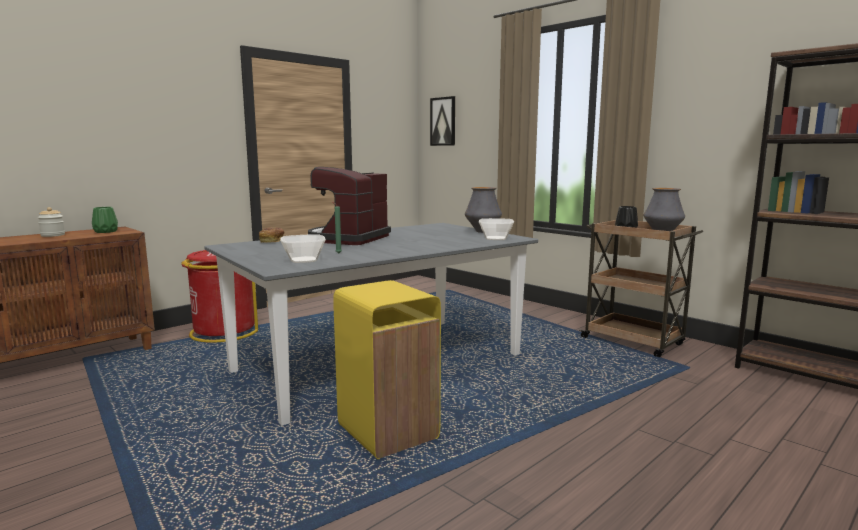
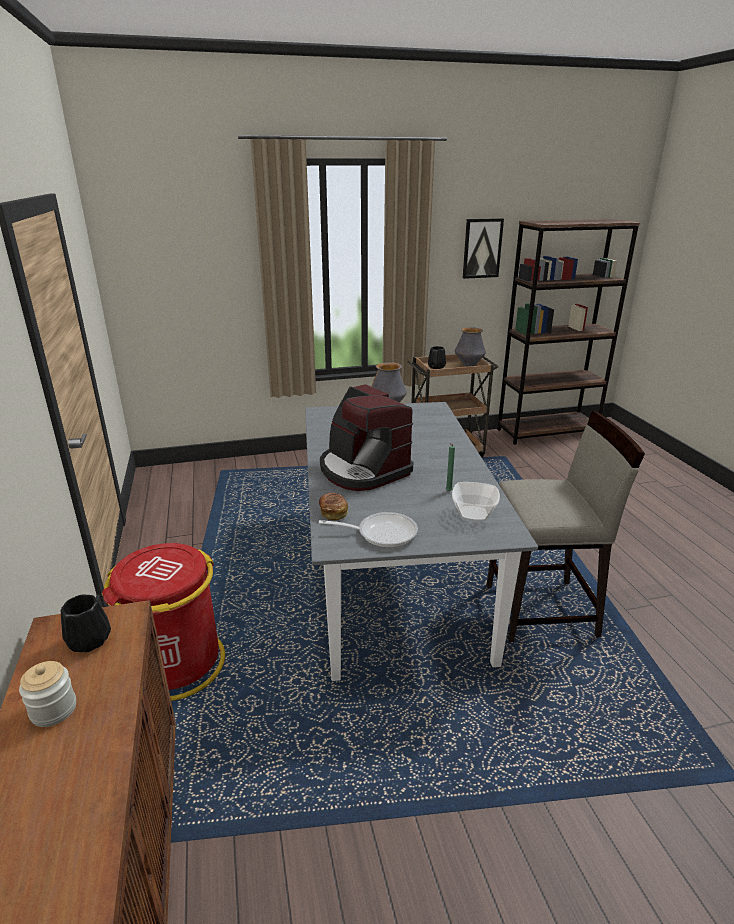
camera: 60 degrees left, 15 degrees up
green vase [92,207,118,233] -> black vase [61,595,111,652]
yellow trash can [333,280,441,459] -> beige stool [486,411,645,642]
picture [430,96,455,146] -> picture moved to [463,218,504,279]
bowl [479,218,514,240] -> none
none -> frying pan [319,512,418,548]

